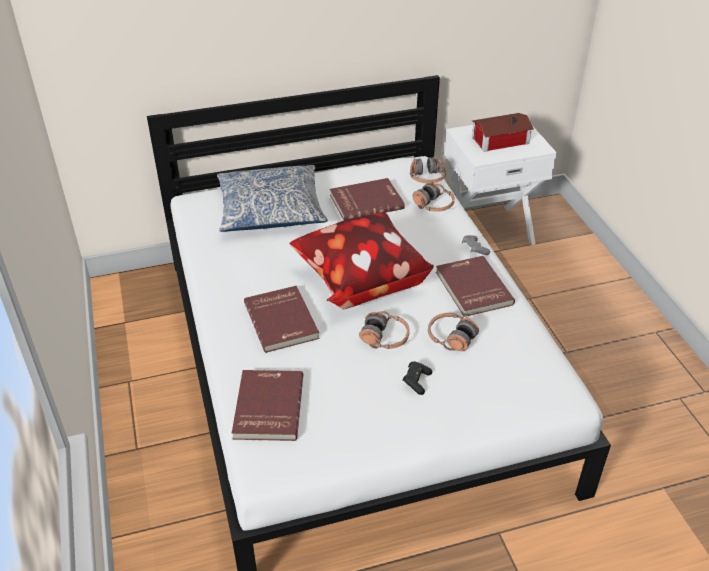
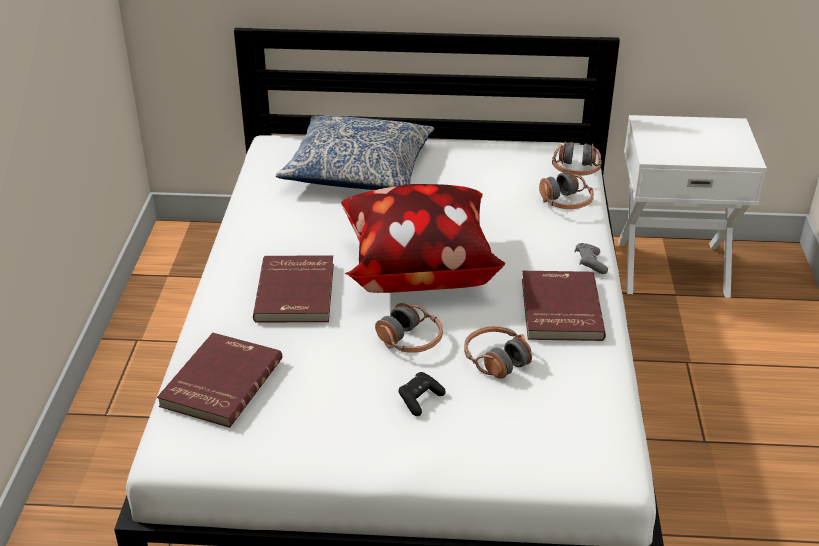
camera: 20 degrees right, 5 degrees down
red book [330,178,405,220] -> none
toy house [472,113,534,152] -> none

